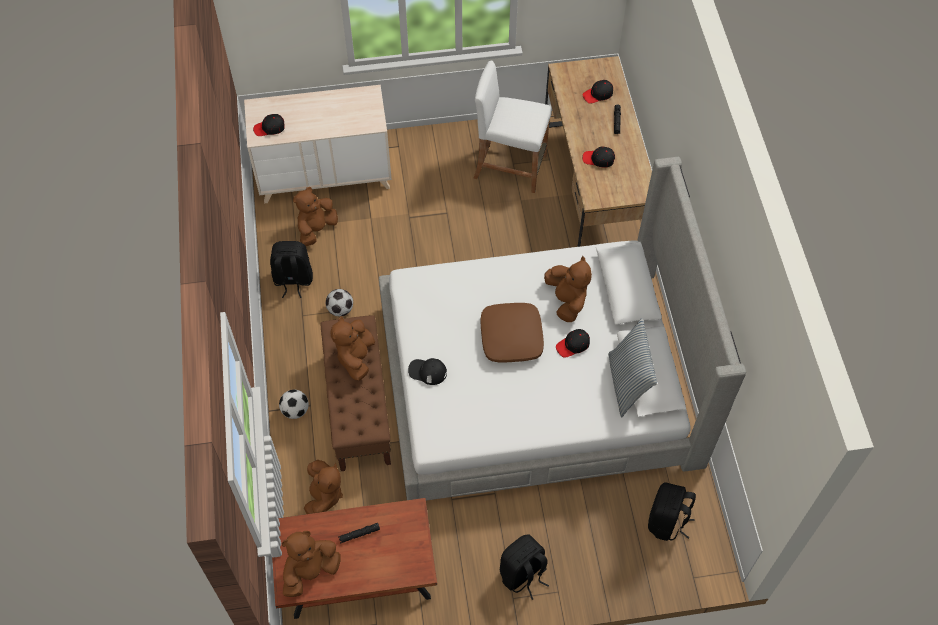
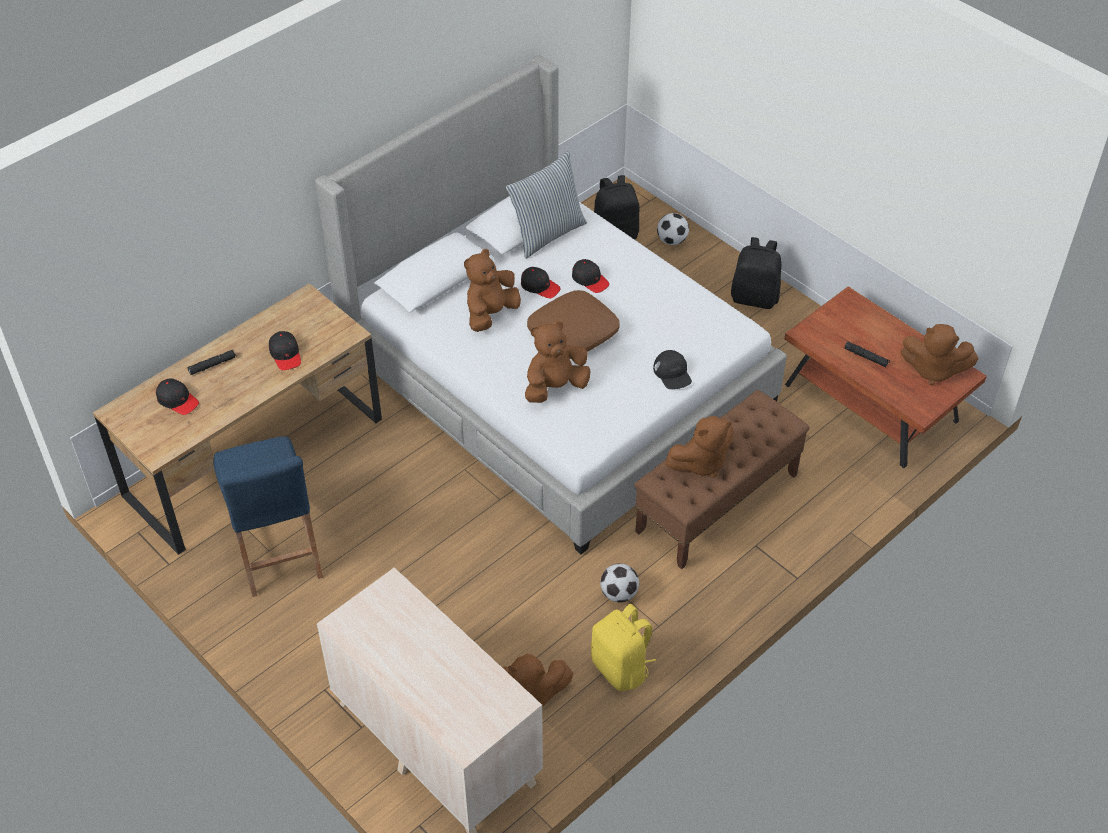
camera: 125 degrees left, 10 degrees down
black cap [253,114,285,136] -> black cap moved to [572,259,610,293]
black backpack [270,241,313,298] -> yellow backpack [591,604,656,691]
football [279,390,309,419] -> football moved to [657,213,689,245]
brown plush toy [304,460,343,514] -> brown plush toy moved to [525,321,591,403]
white stool [473,60,552,193] -> blue stool [213,436,323,597]

